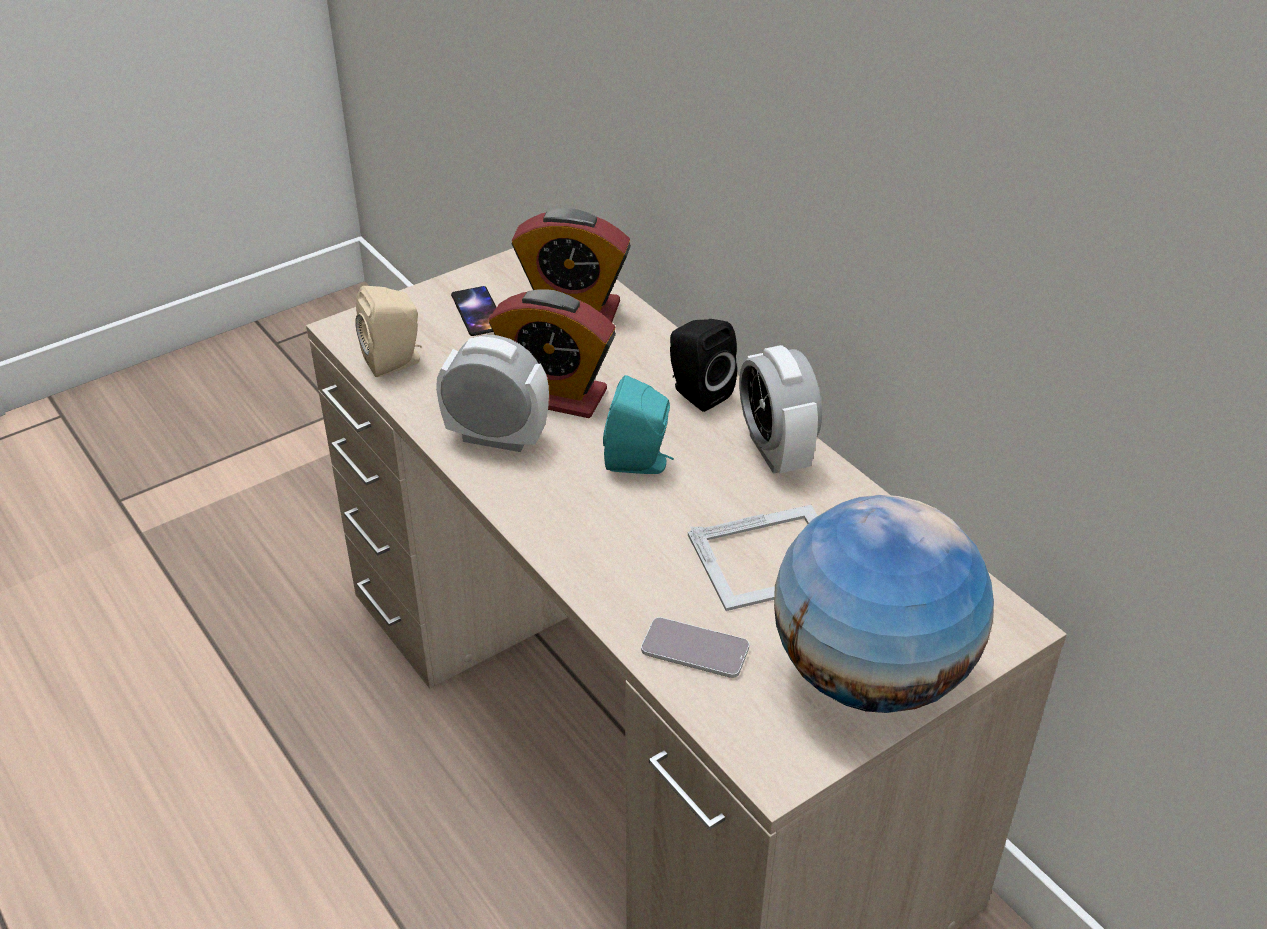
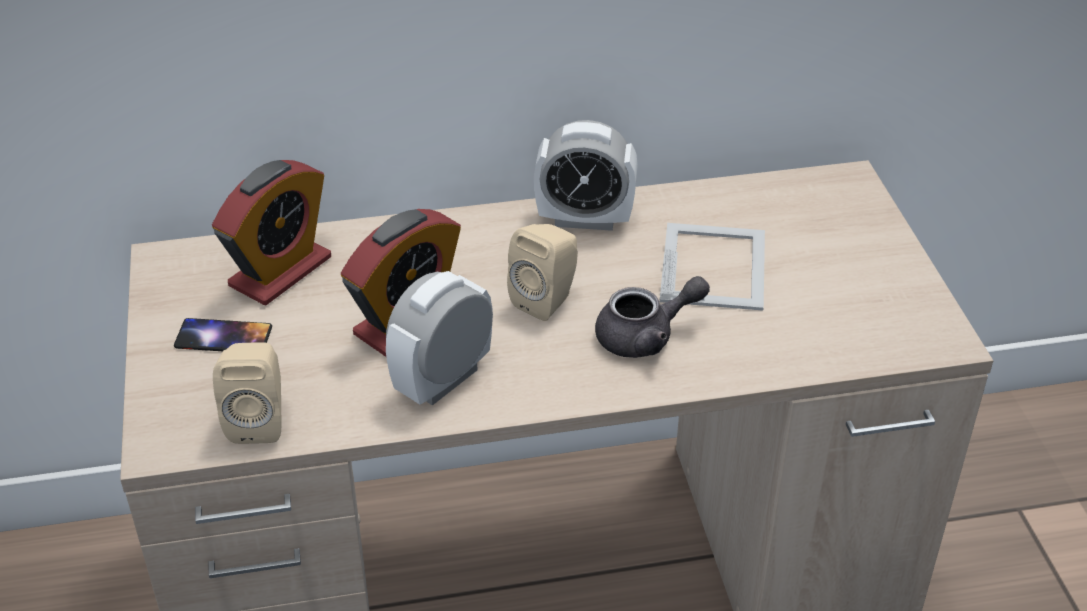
camera: 65 degrees left, 0 degrees up
turquoise speaker [603,375,674,474] -> beige speaker [507,224,578,321]
phone [641,617,749,678] -> none
black speaker [670,319,737,412] -> none
globe [774,495,994,713] -> none
none -> grey teapot [595,276,710,358]

